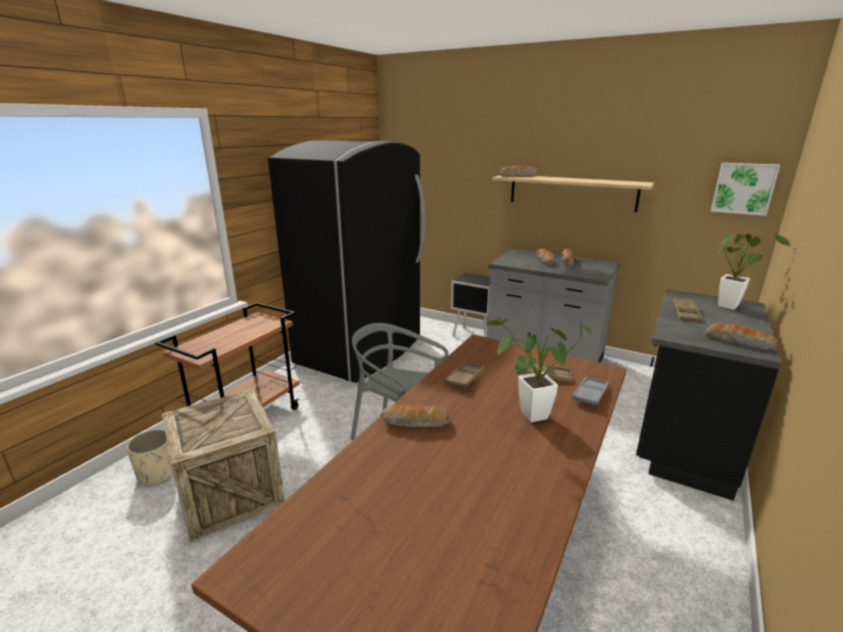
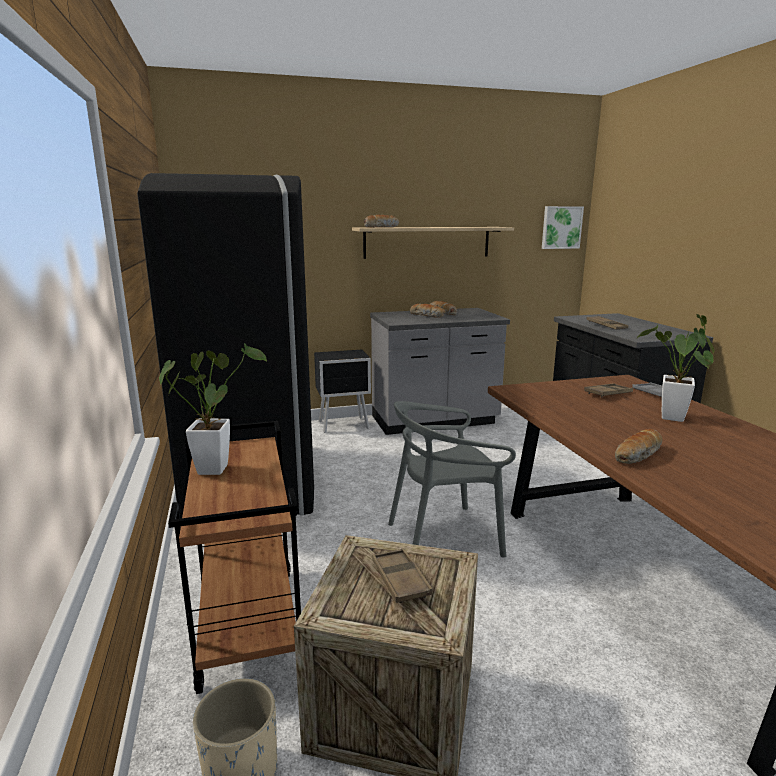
camera: 45 degrees left, 5 degrees down
brown tray [444,362,484,389] -> brown tray moved to [372,548,433,603]
bread [706,323,777,350] -> none
potted plant [716,233,790,310] -> potted plant moved to [159,343,268,475]

